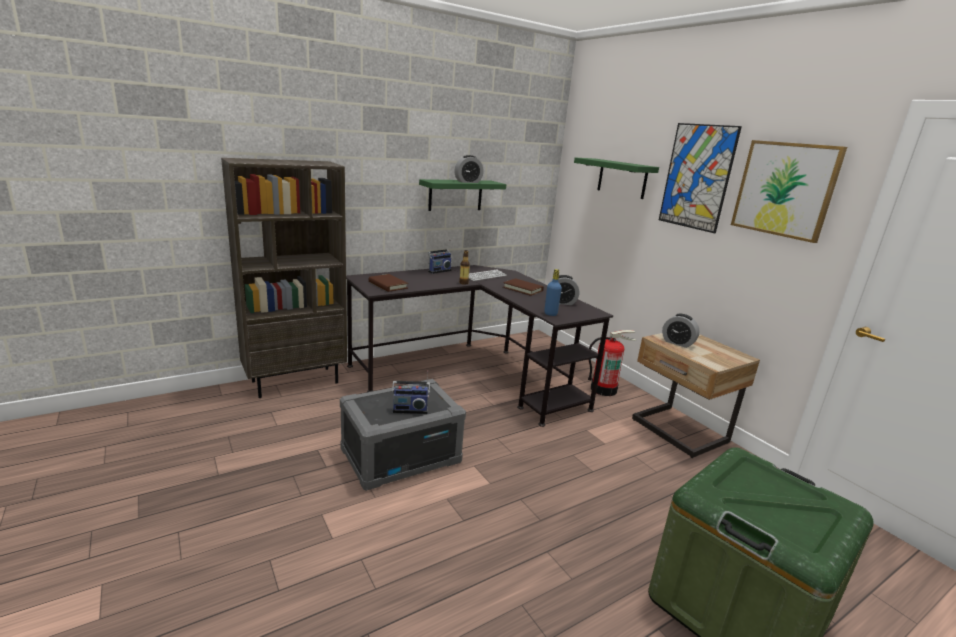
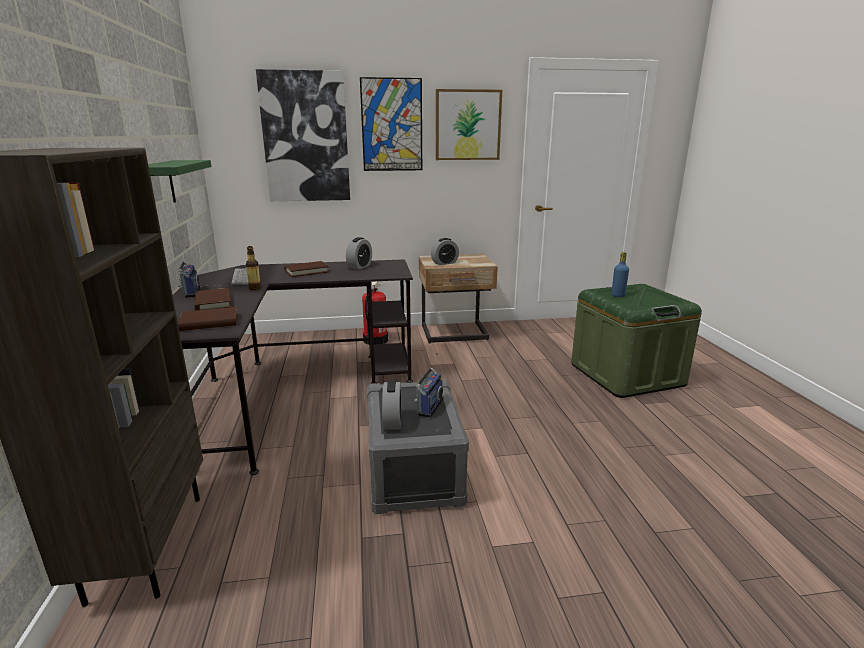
camera: 65 degrees left, 0 degrees up
alarm clock [454,155,484,183] -> alarm clock moved to [382,380,401,430]
blue bottle [544,269,562,316] -> blue bottle moved to [611,252,629,297]
green shelf [574,158,659,199] -> picture [256,69,350,201]
none -> brown book [195,288,231,310]

